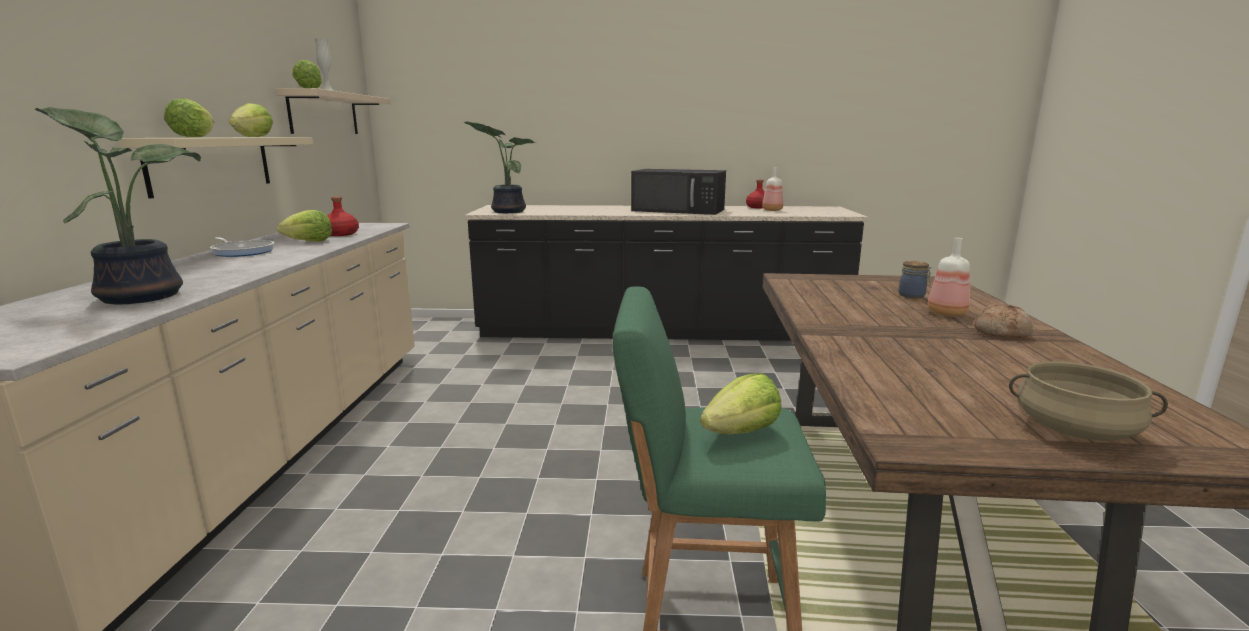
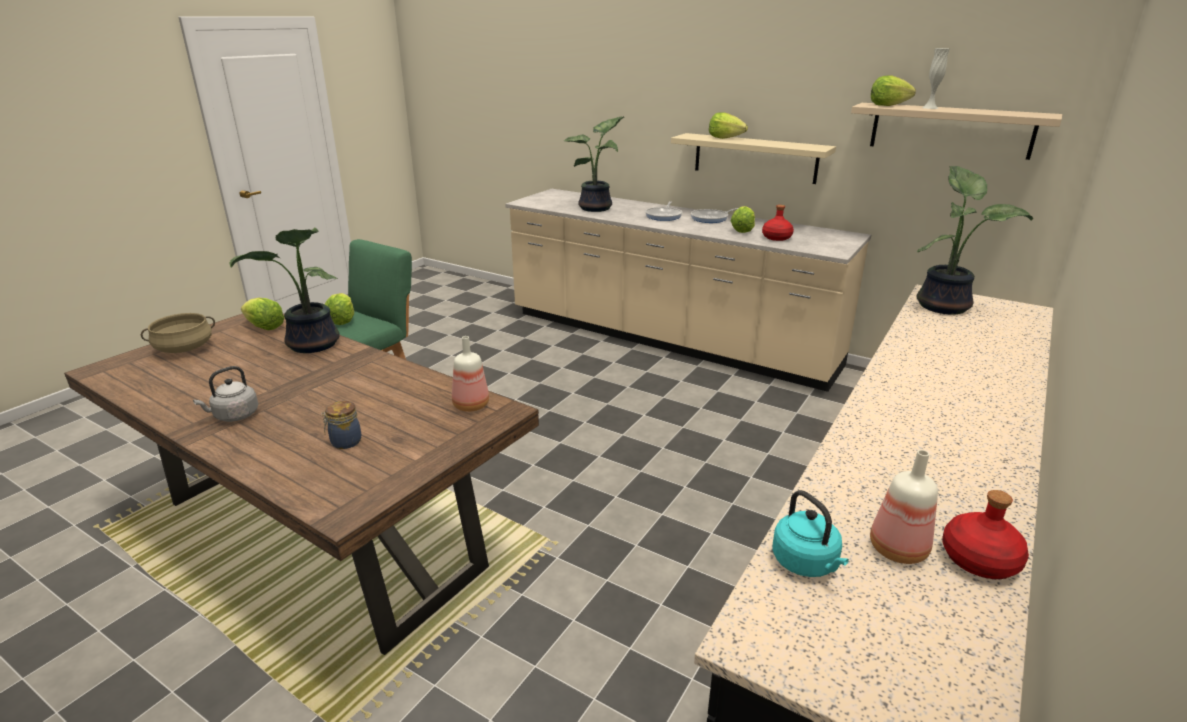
camera: 120 degrees right, 10 degrees up
lettuce [229,103,273,137] -> lettuce moved to [241,298,285,330]
black microwave [631,169,726,215] -> none
bottle [928,238,970,317] -> bottle moved to [452,336,489,412]
bread [974,304,1033,338] -> grey kettle [193,366,258,422]
none -> potted plant [229,227,340,353]
none -> frying pan [645,201,682,221]
none -> turquoise kettle [772,490,849,577]

